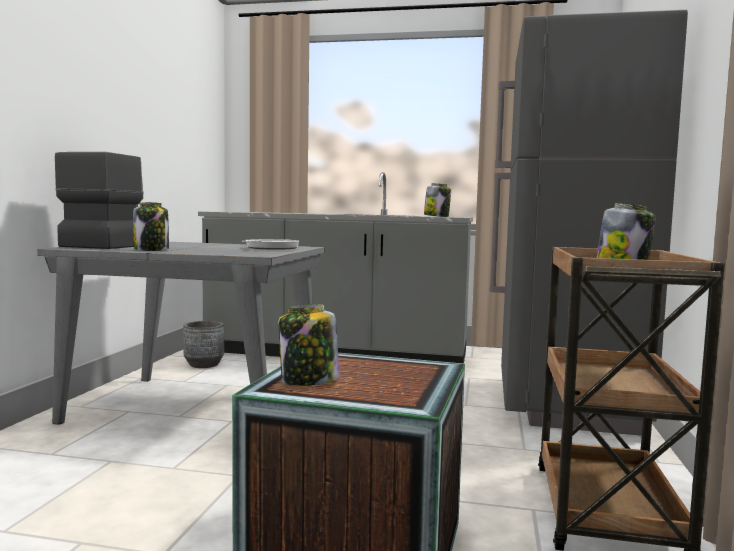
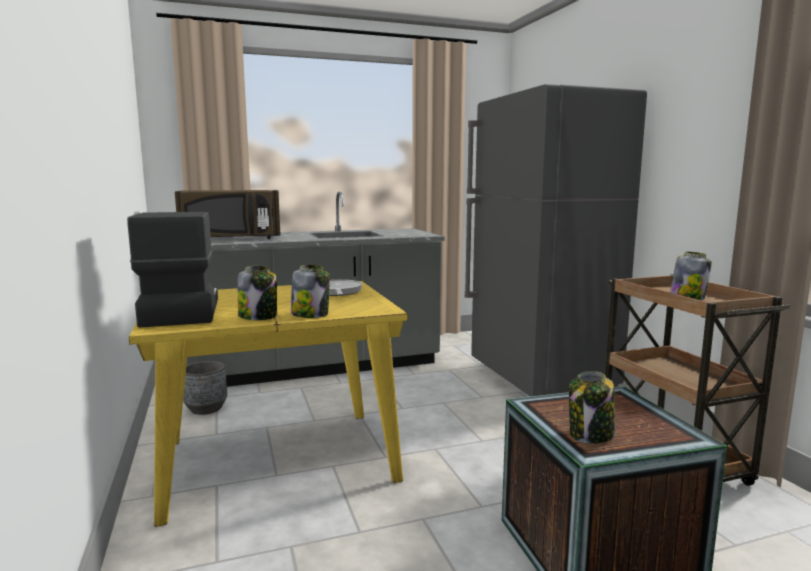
camera: 30 degrees left, 5 degrees up
grey dining table [38,242,324,425] -> yellow dining table [129,281,408,527]
jar [424,183,451,217] -> jar moved to [291,265,330,318]
none -> brown microwave [175,190,280,239]

